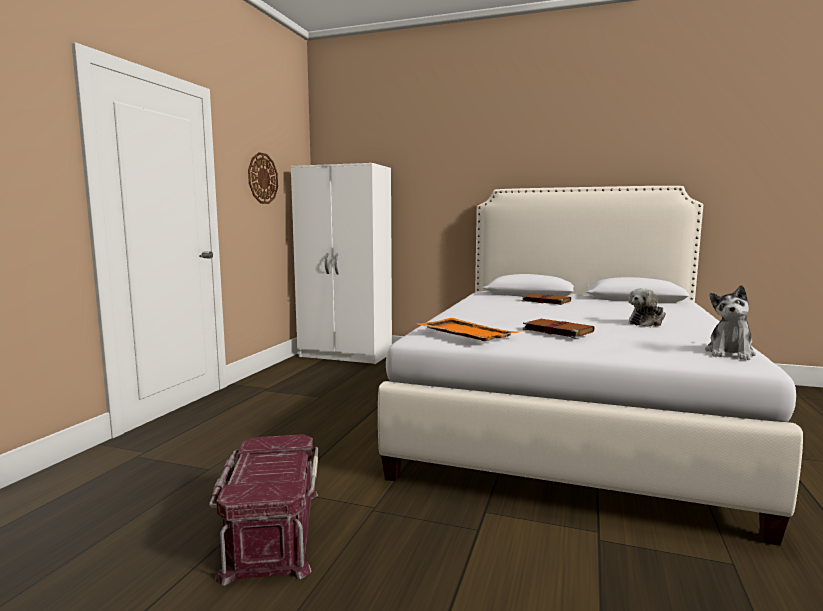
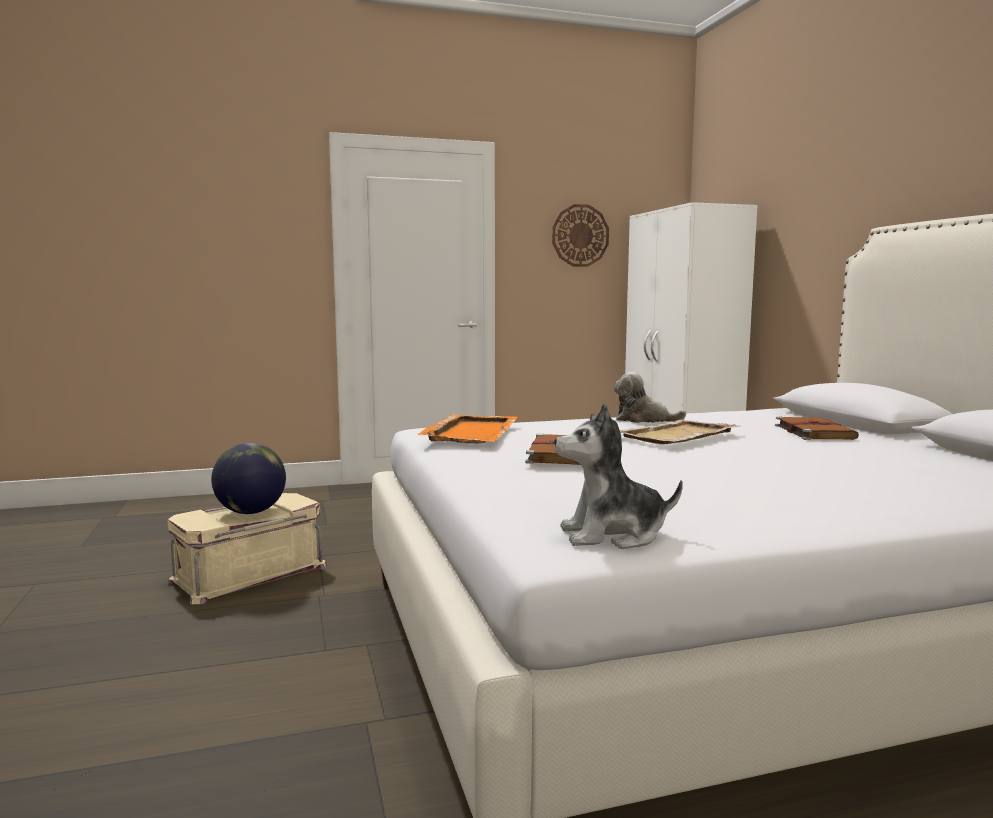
camera: 55 degrees right, 0 degrees up
red storage box [209,434,319,586] -> beige storage box [168,493,328,604]
plush toy [628,288,666,327] -> plush toy moved to [614,372,686,423]
none -> globe [211,443,286,514]
none -> beige tray [620,420,741,444]

